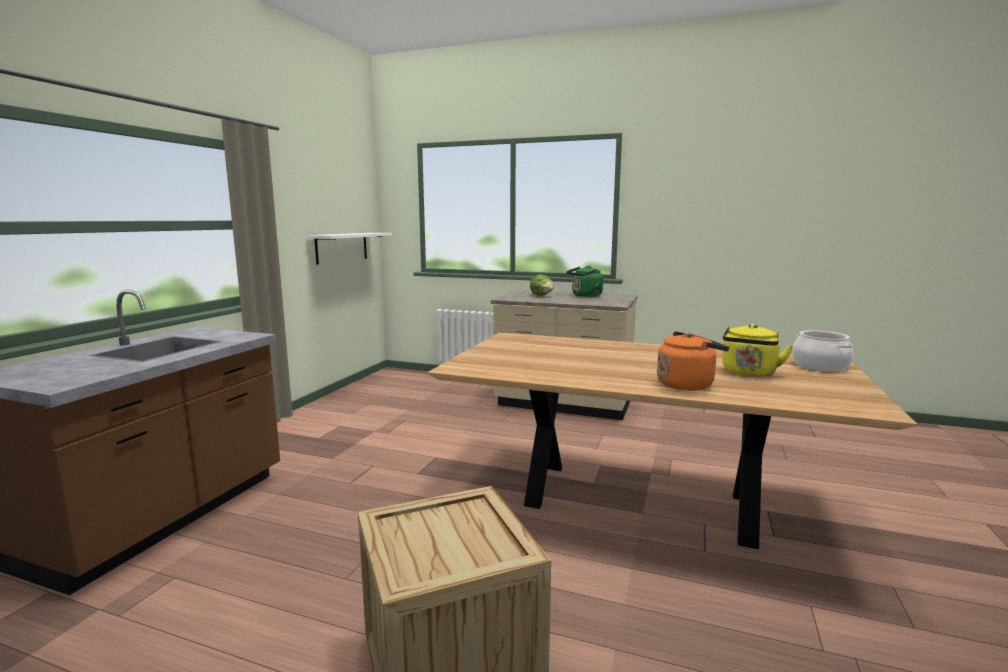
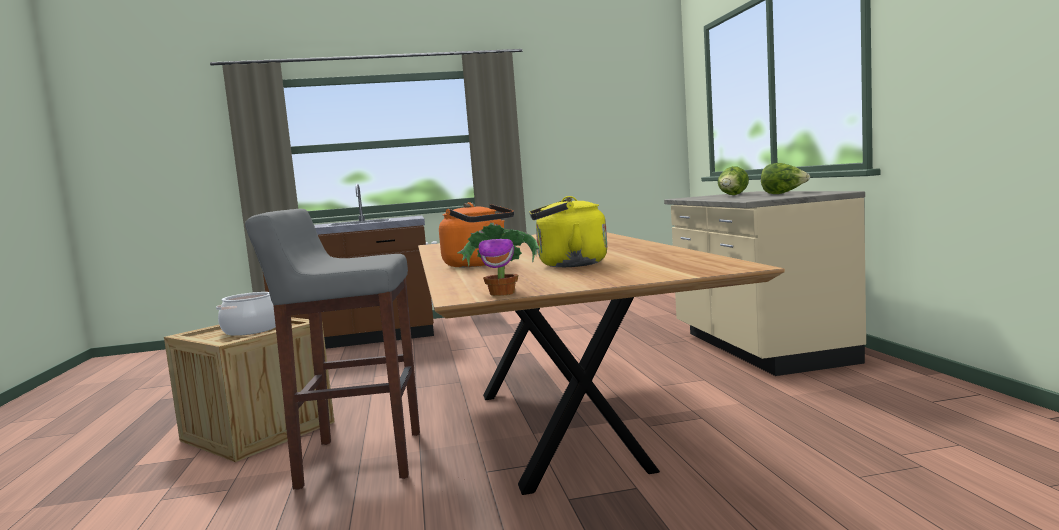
camera: 60 degrees right, 5 degrees down
white shelf [307,233,392,265] -> none
green kettle [566,266,603,297] -> lettuce [761,163,810,194]
cooking pot [792,330,853,372] -> cooking pot moved to [216,292,276,336]
none -> grey stool [245,209,420,490]
none -> potted plant [457,224,540,296]

